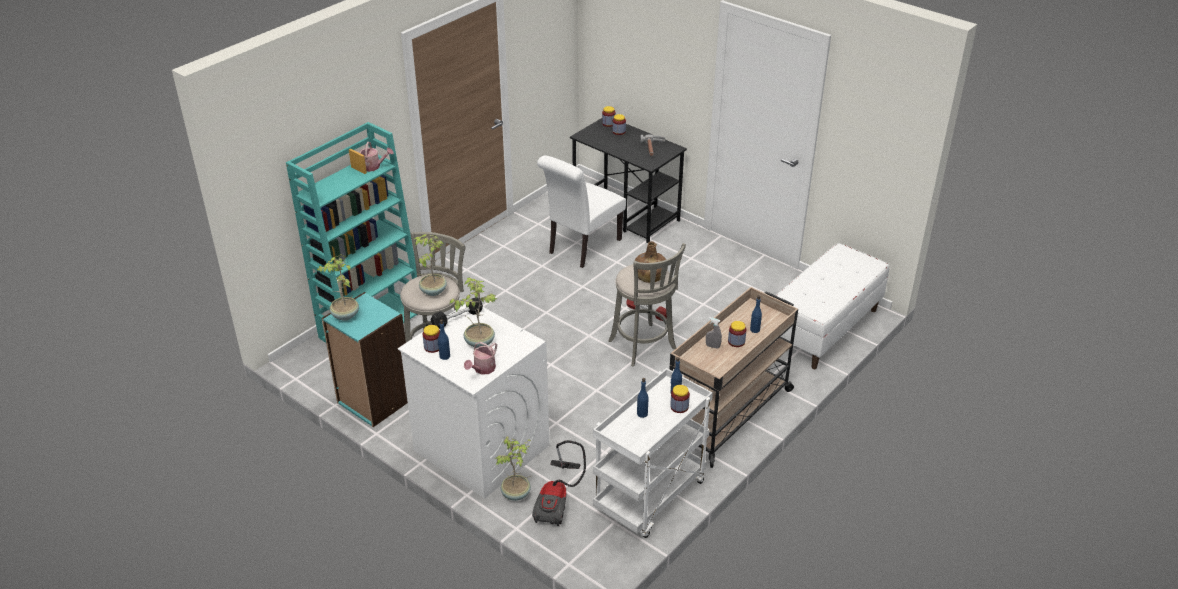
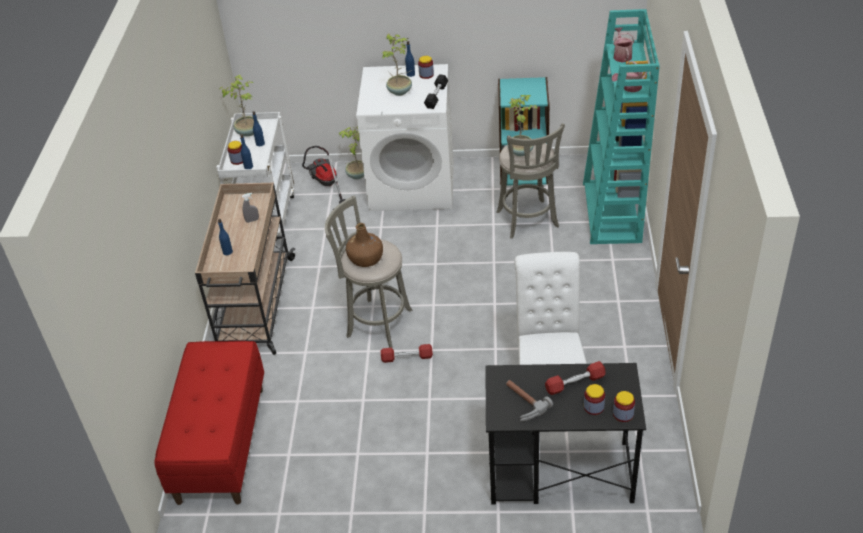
camera: 145 degrees right, 5 degrees up
potted plant [317,254,359,321] -> potted plant moved to [220,75,259,137]
watering can [464,342,497,374] -> watering can moved to [613,27,634,62]
jar [728,321,746,347] -> none
white bench [776,243,889,369] -> red bench [155,341,264,505]
none -> red dumbbell [545,361,606,395]

